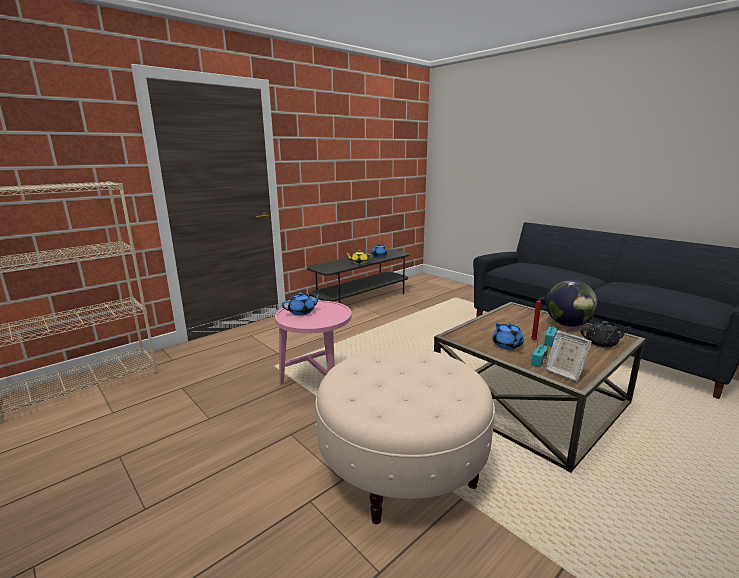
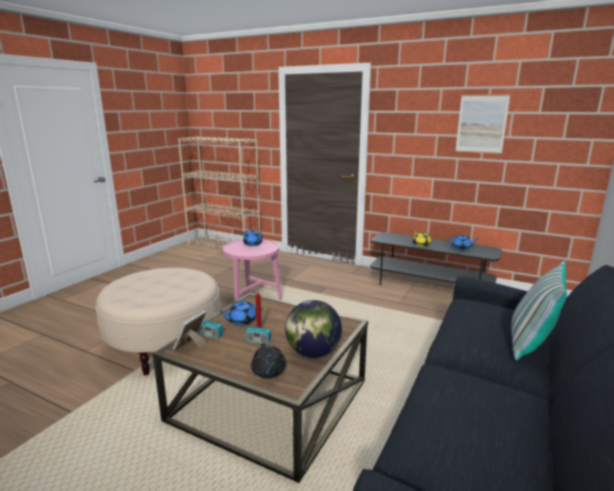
camera: 70 degrees right, 0 degrees up
none -> picture [455,94,510,154]
none -> pillow [511,261,567,360]

